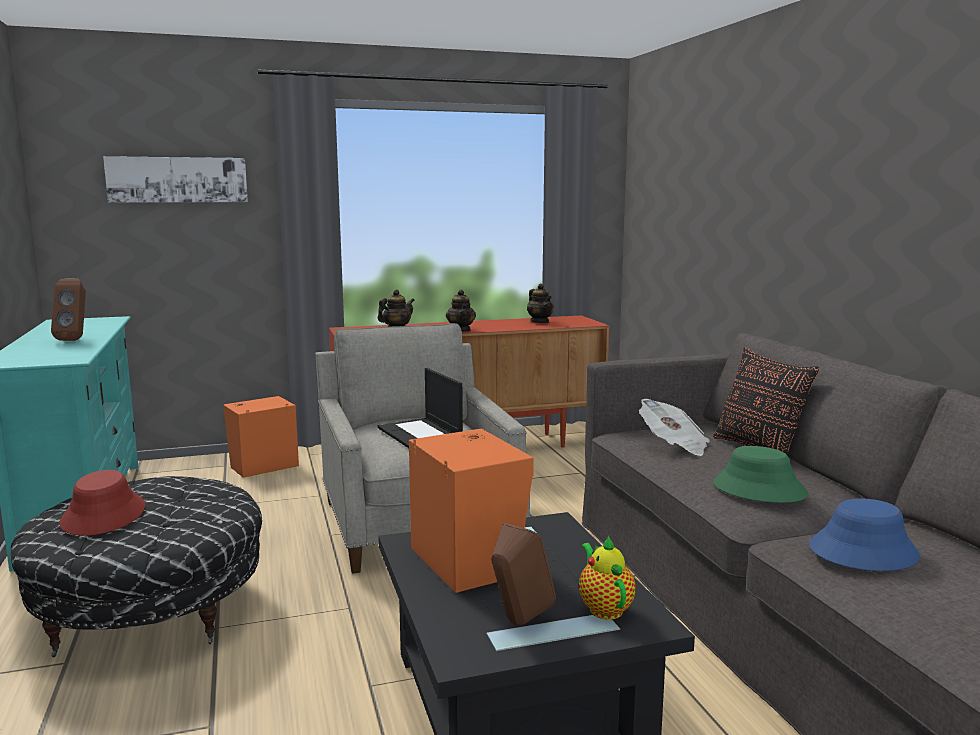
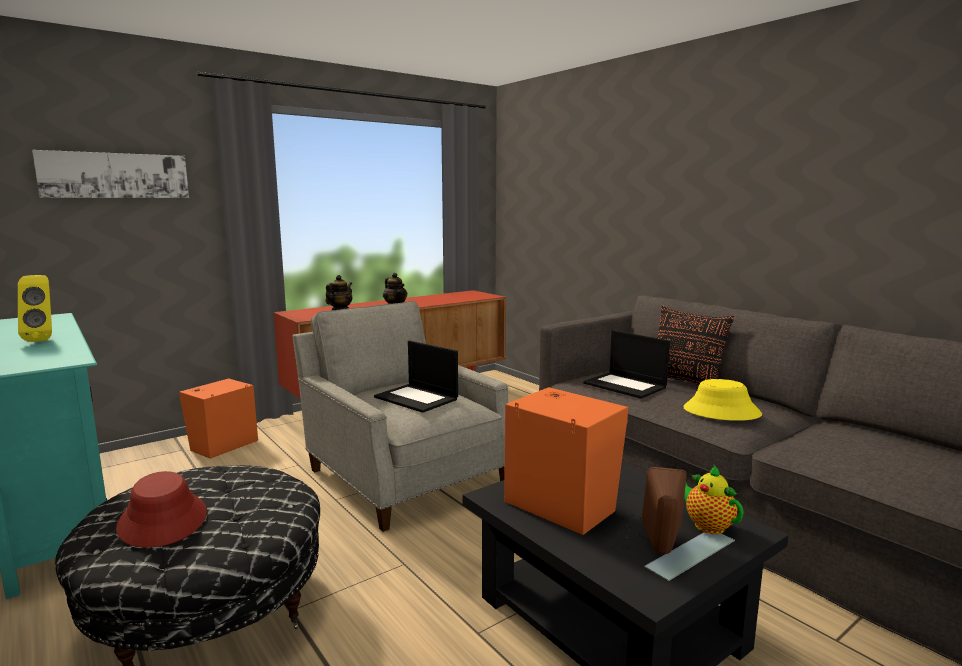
camera: 20 degrees left, 0 degrees up
brown speaker [51,278,86,341] -> yellow speaker [18,275,52,342]
teapot [527,284,554,323] -> none
newspaper [639,399,710,456] -> laptop [583,330,670,399]
green hat [713,446,808,503] -> yellow hat [683,379,762,421]
blue hat [809,498,920,571] -> none

